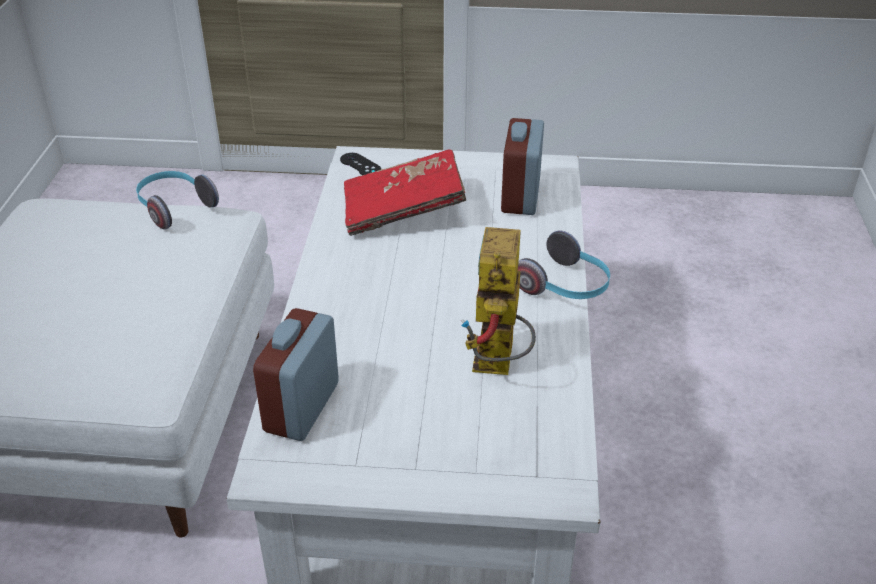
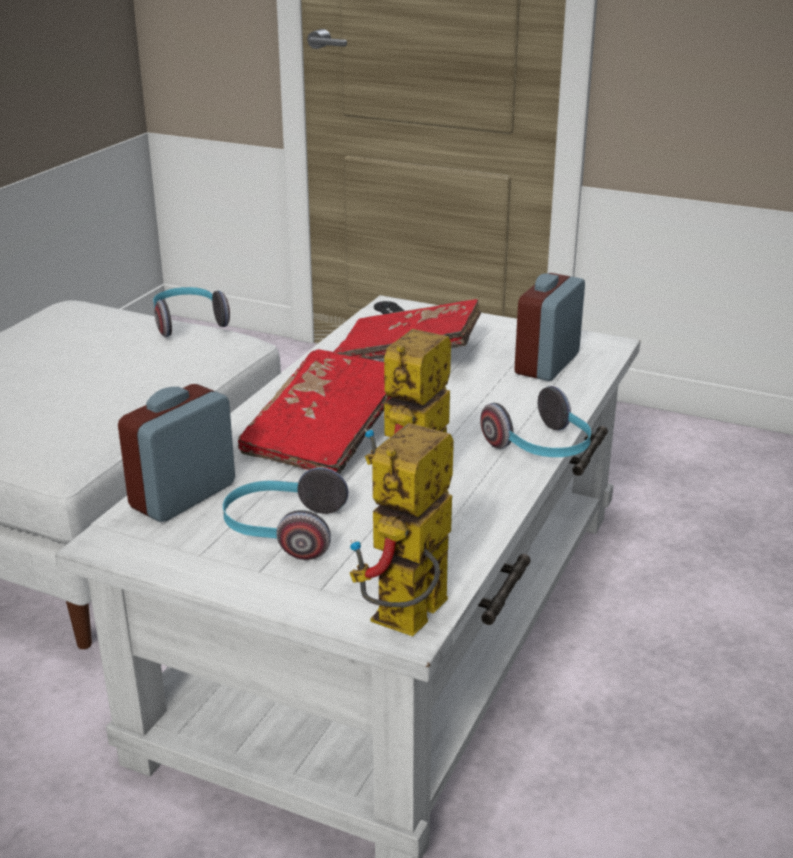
camera: 20 degrees right, 10 degrees down
none -> headphones [223,467,348,560]
none -> red book [238,349,391,474]
none -> toy robot [350,422,454,636]

